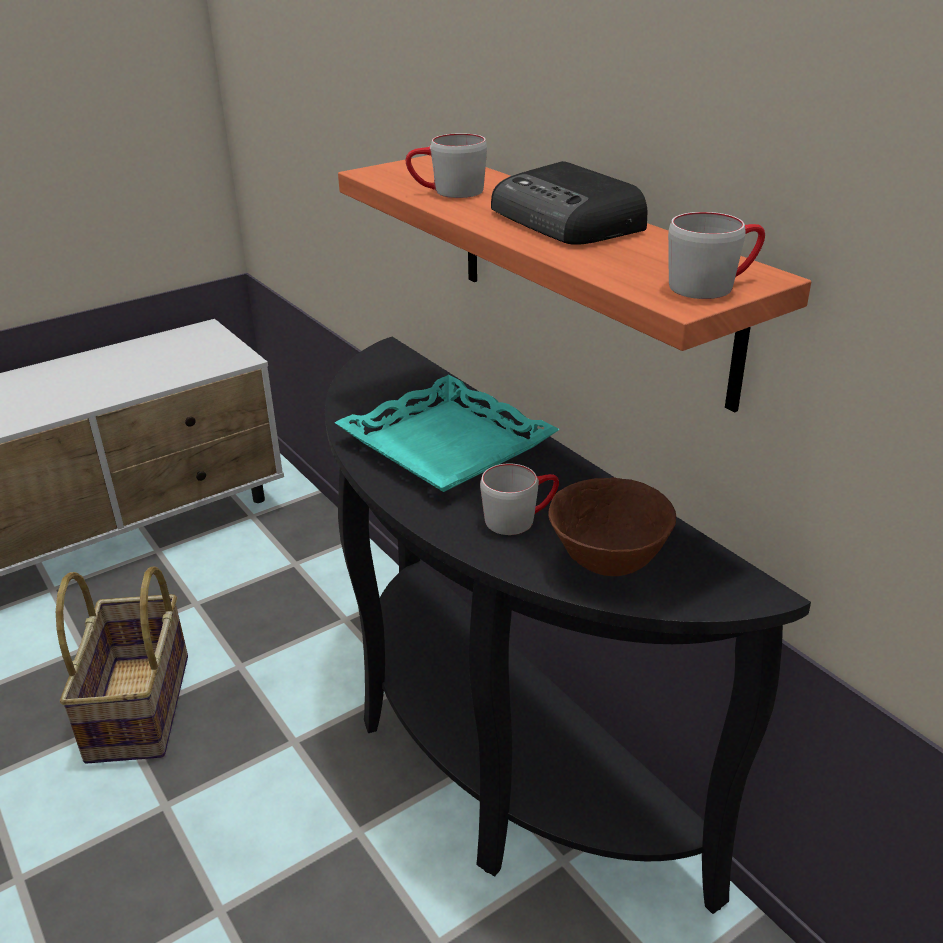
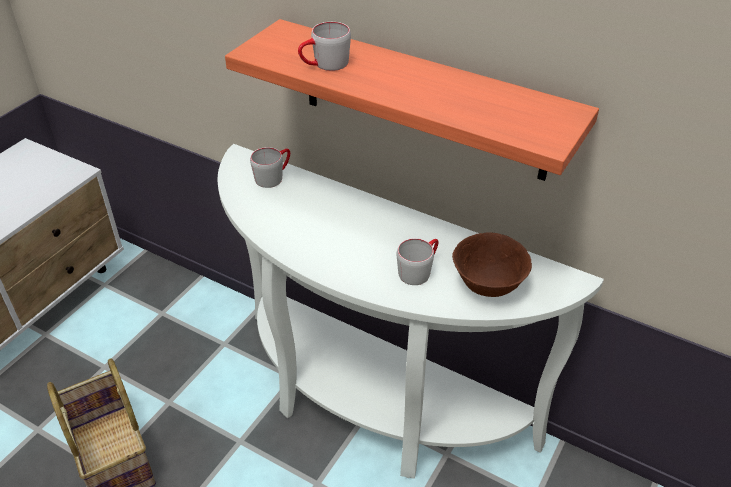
camera: 25 degrees left, 10 degrees up
black console table [325,337,811,914] -> white console table [218,144,604,479]
turquoise tray [335,375,560,492] -> none
radio [491,161,647,245] -> none
grey mug [668,212,765,299] -> grey mug moved to [250,147,290,188]

